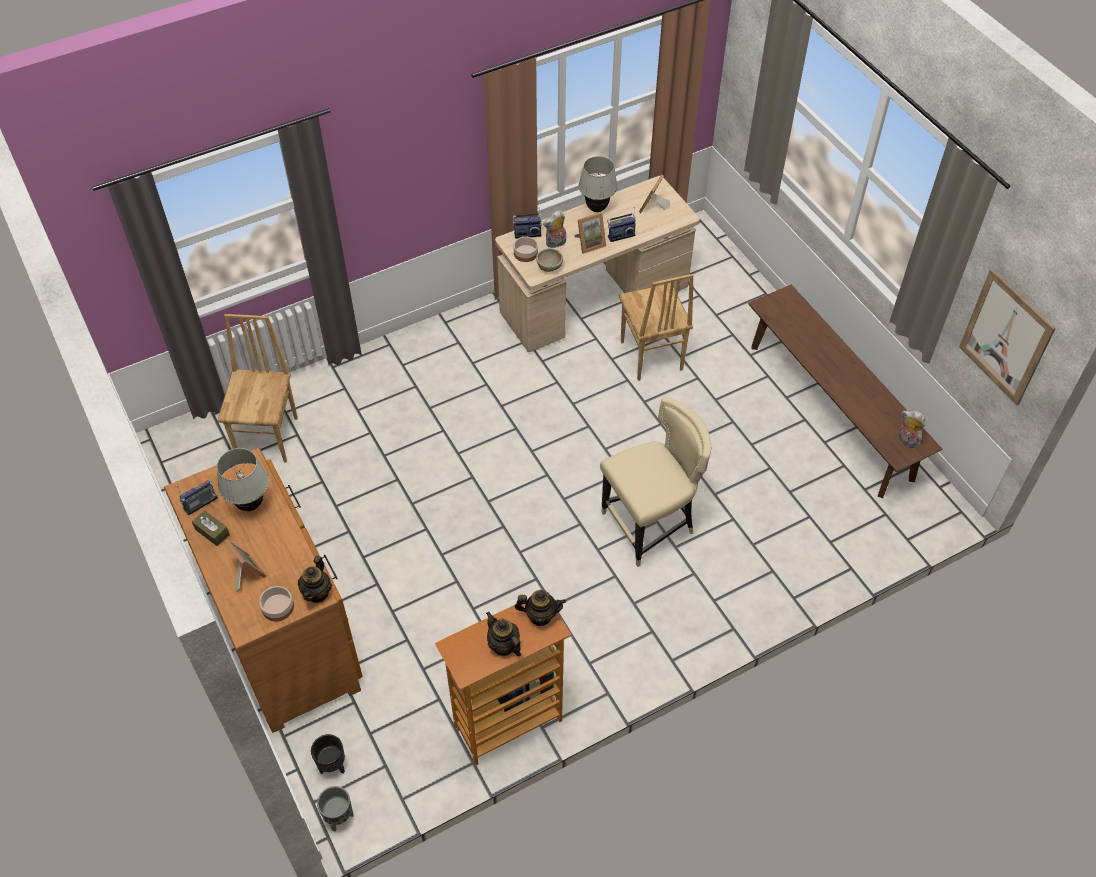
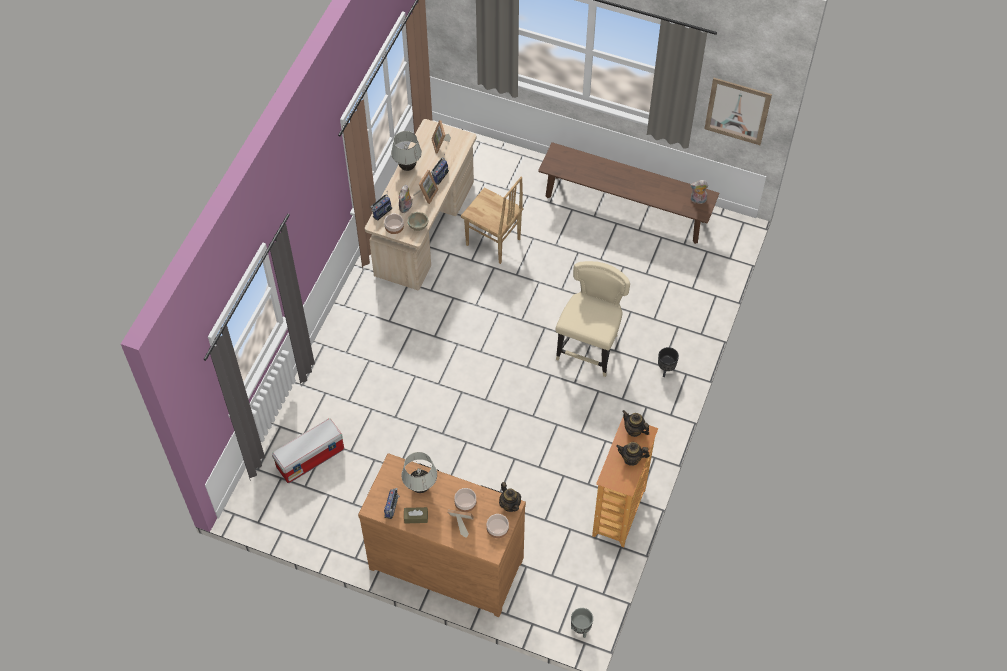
camera: 40 degrees left, 5 degrees up
brown chair [218,314,298,462] -> storage box [272,418,344,483]
black planter [311,734,345,774] -> black planter moved to [658,347,679,377]
teapot [515,590,566,626] -> teapot turned 105 degrees counterclockwise [622,410,649,437]
none -> bowl [454,488,476,512]

